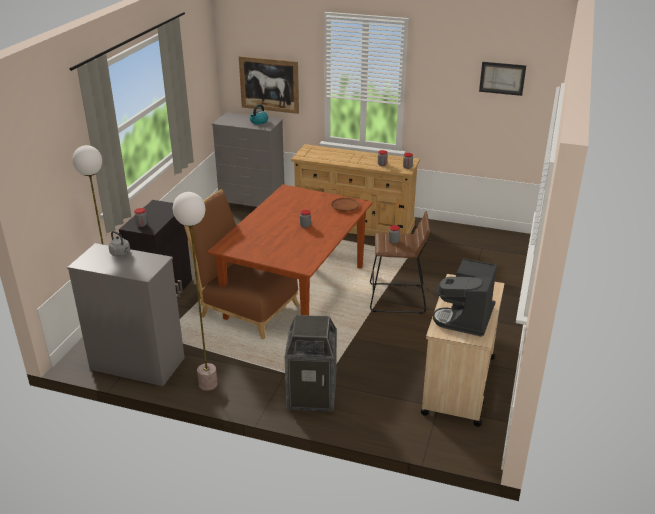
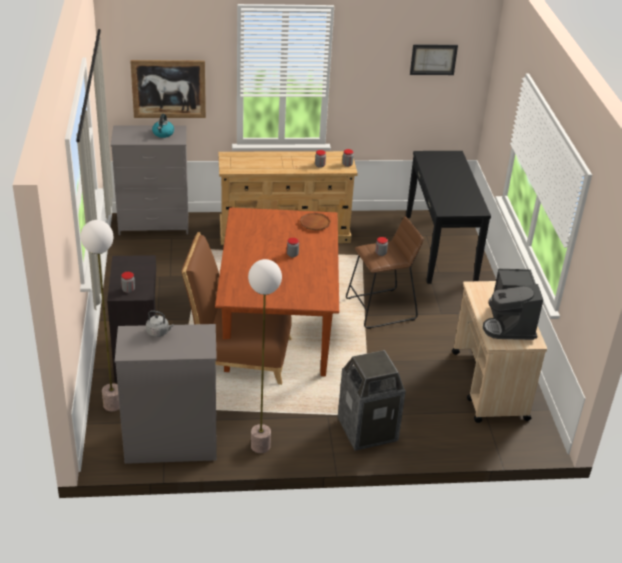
camera: 25 degrees left, 5 degrees up
none -> black console table [406,151,491,284]

